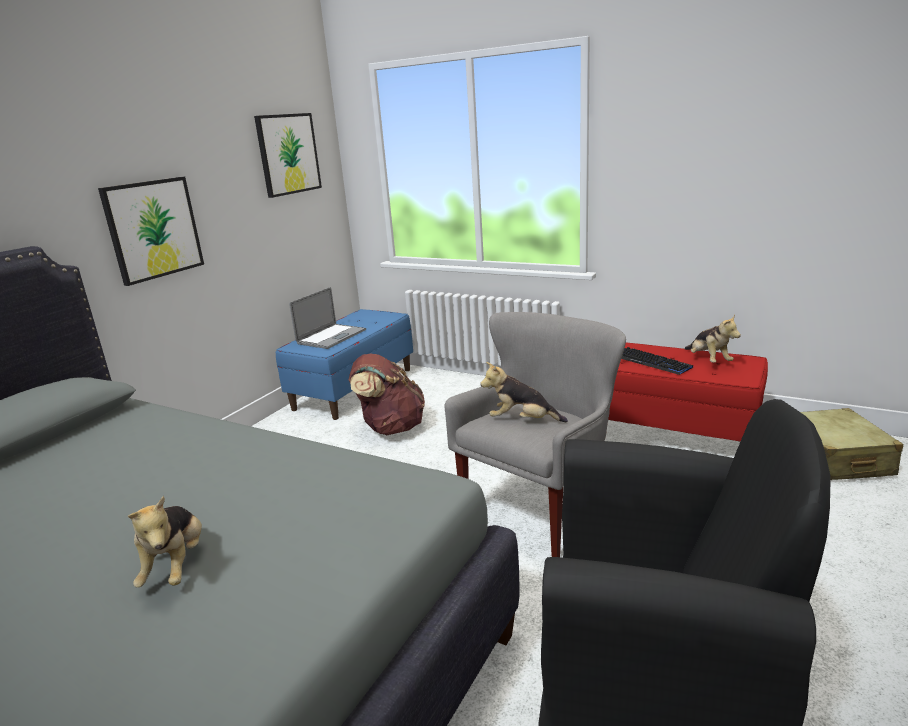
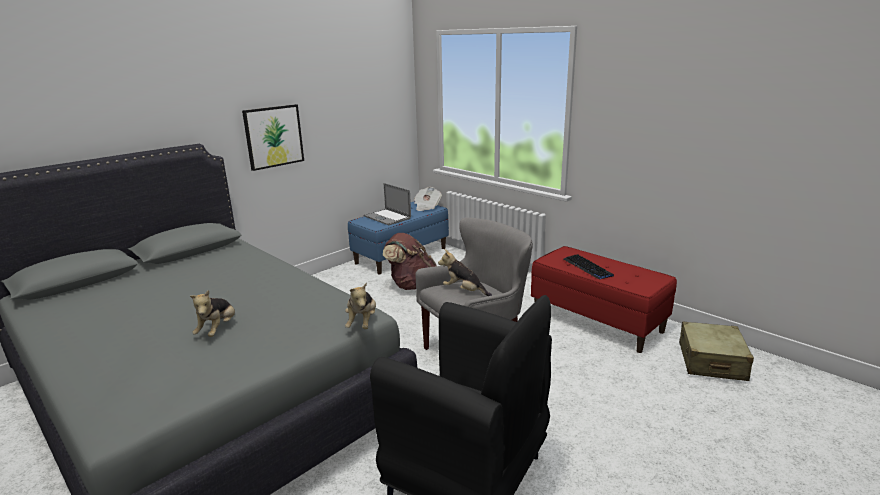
camera: 15 degrees right, 0 degrees up
picture [254,113,322,198] -> none
laptop [289,287,366,349] -> laptop turned 90 degrees clockwise [364,183,411,225]
plush toy [684,315,741,363] -> plush toy moved to [345,283,376,329]
none -> newspaper [414,187,442,211]

